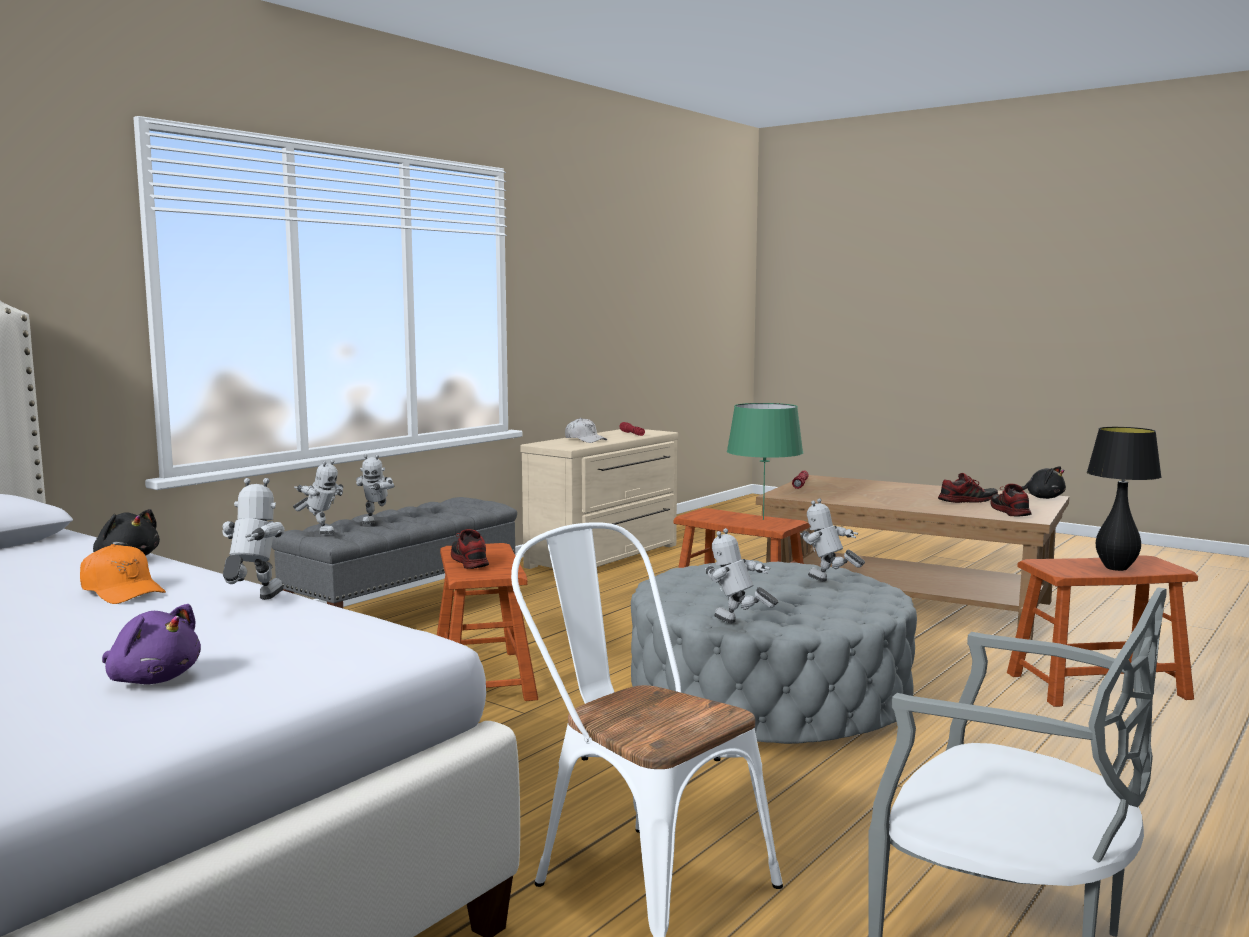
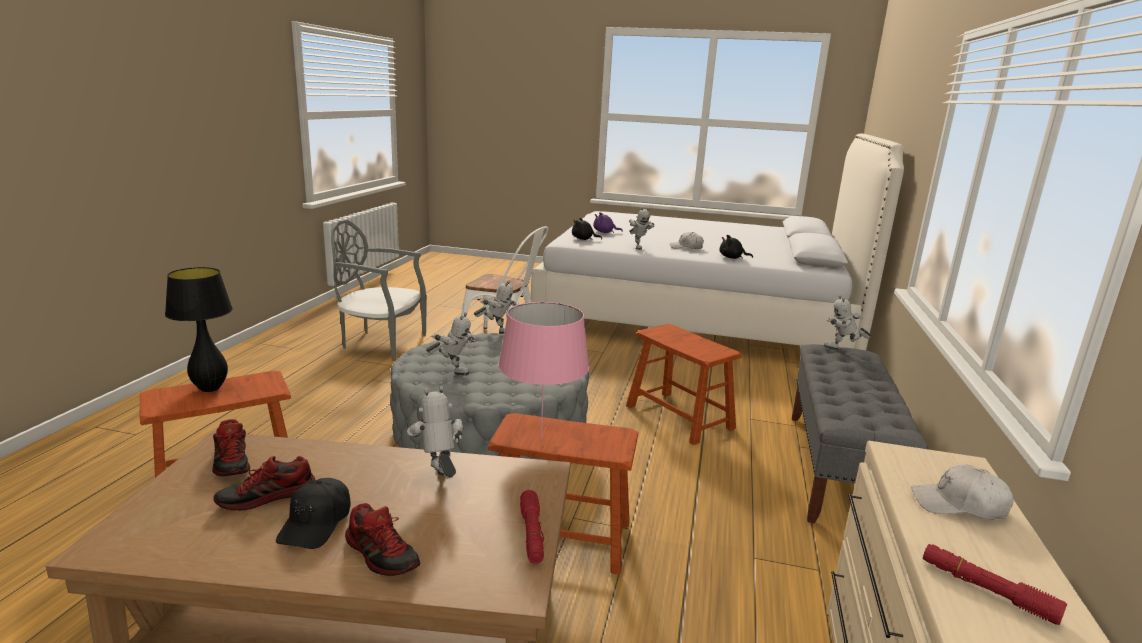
camera: 155 degrees right, 10 degrees up
orange cap [80,544,166,604] -> white cap [670,232,704,249]
toy robot [356,454,394,524] -> toy robot moved to [407,386,464,479]
shoe [451,529,489,569] -> shoe moved to [345,503,420,576]
green table lamp [727,403,803,520] -> pink table lamp [498,302,589,439]
black plush toy [1021,466,1066,499] -> black plush toy moved to [572,218,602,240]
none -> black cap [276,478,351,549]

